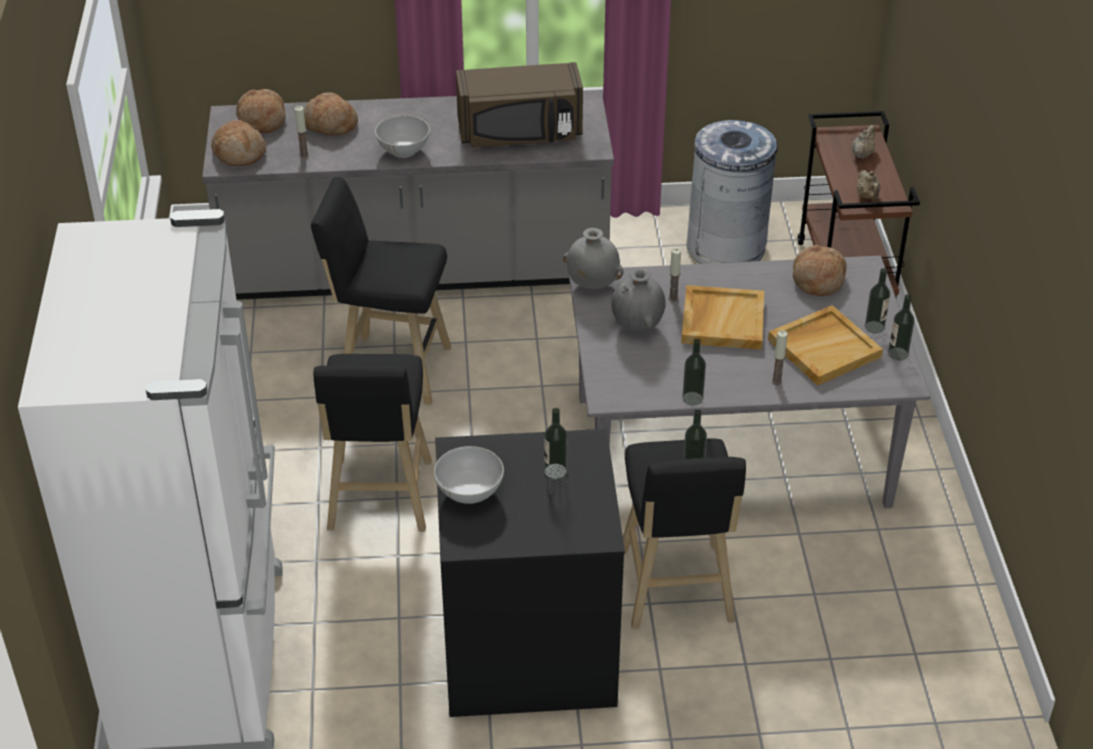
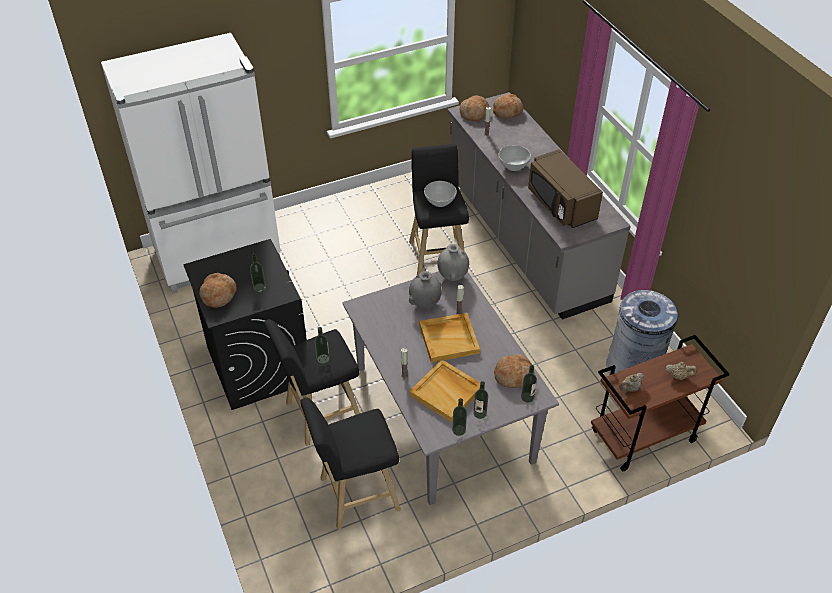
camera: 70 degrees right, 5 degrees up
bread [304,92,358,136] -> bread moved to [199,273,237,308]
black stool [314,354,432,531] -> black stool moved to [300,397,401,530]
white bowl [434,446,504,504] -> white bowl moved to [424,181,457,207]
bottle [682,338,706,405] -> bottle moved to [521,365,537,403]

